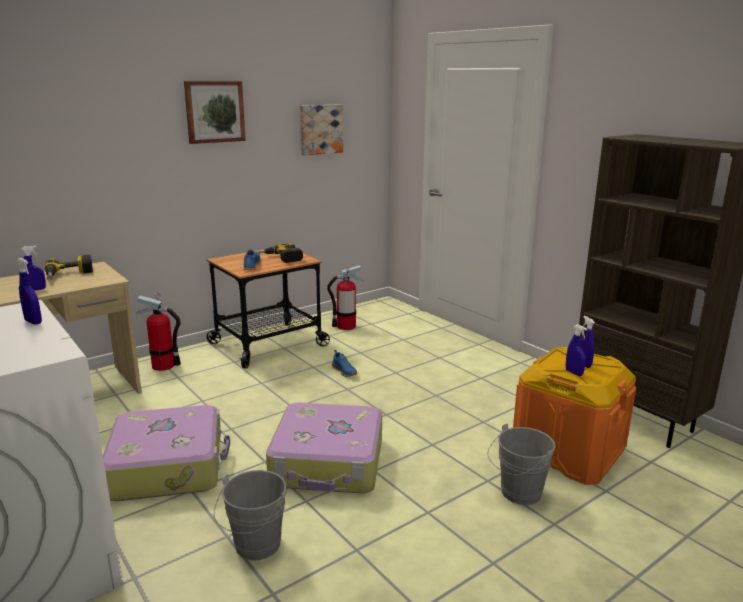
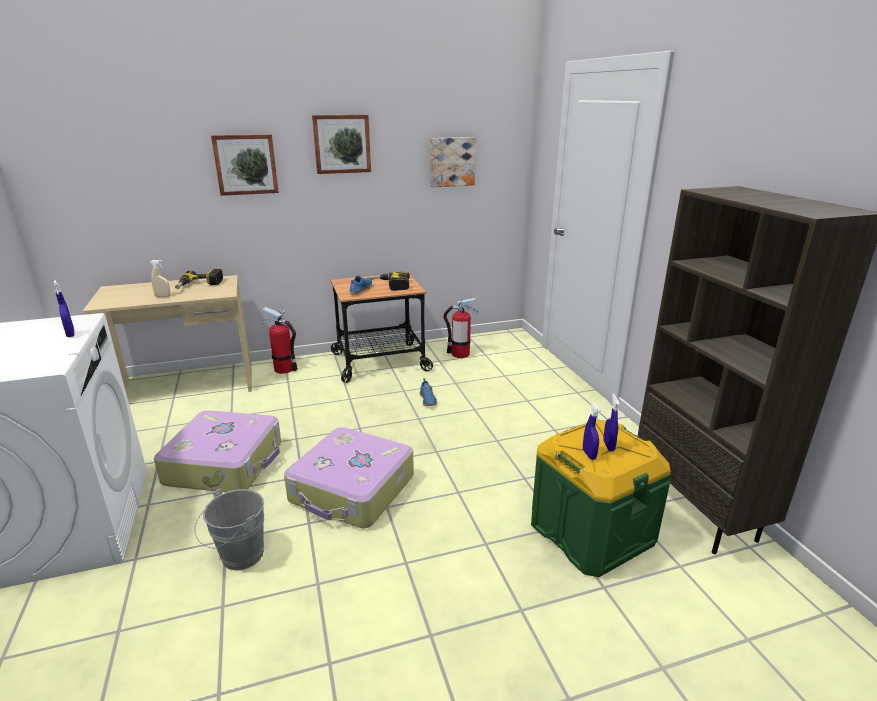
camera: 20 degrees right, 5 degrees up
blue spray bottle [21,246,46,291] -> beige spray bottle [150,260,171,297]
grey bucket [488,423,556,505] -> none
orange storage box [513,347,636,485] -> green storage box [531,420,671,577]
none -> picture [211,134,279,196]

